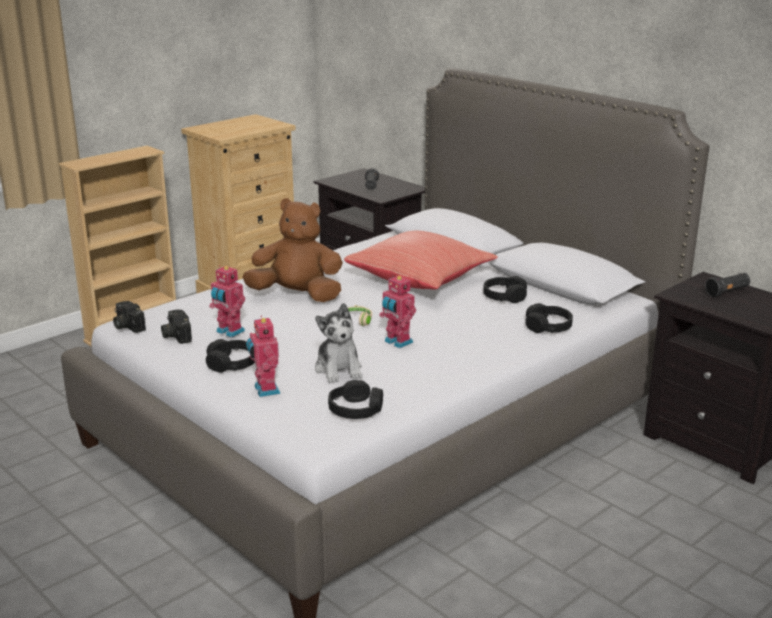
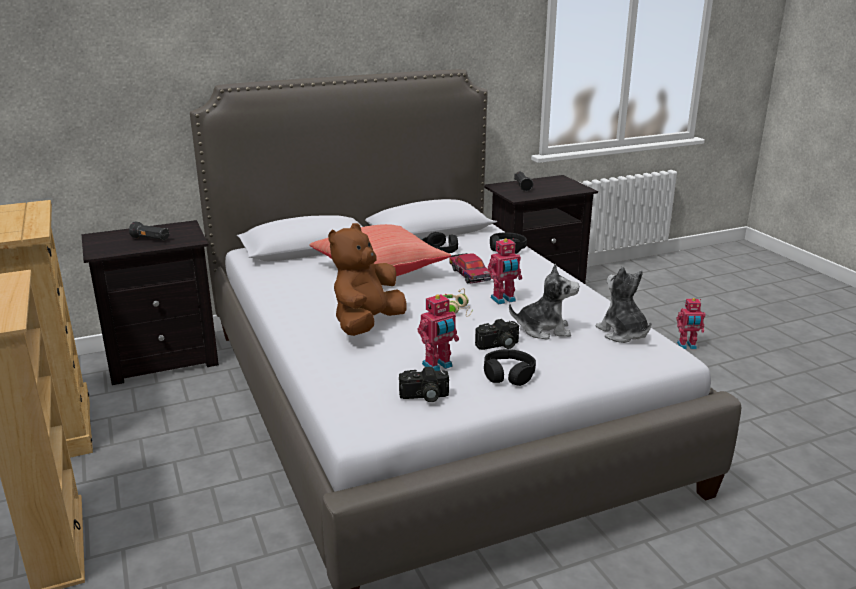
camera: 70 degrees left, 0 degrees up
camera [113,301,146,333] -> camera moved to [475,319,519,350]
toy robot [246,315,280,397] -> toy robot moved to [676,298,705,349]
black headphones [328,380,383,419] -> plush toy [595,266,651,343]
none -> toy car [449,253,491,283]

